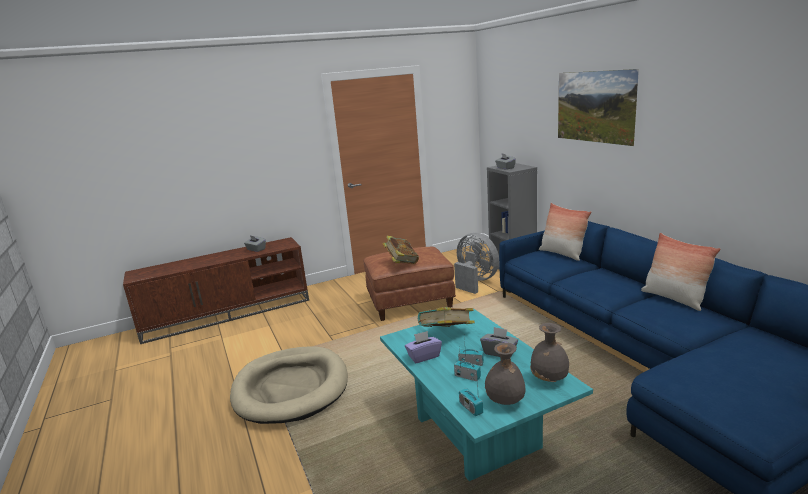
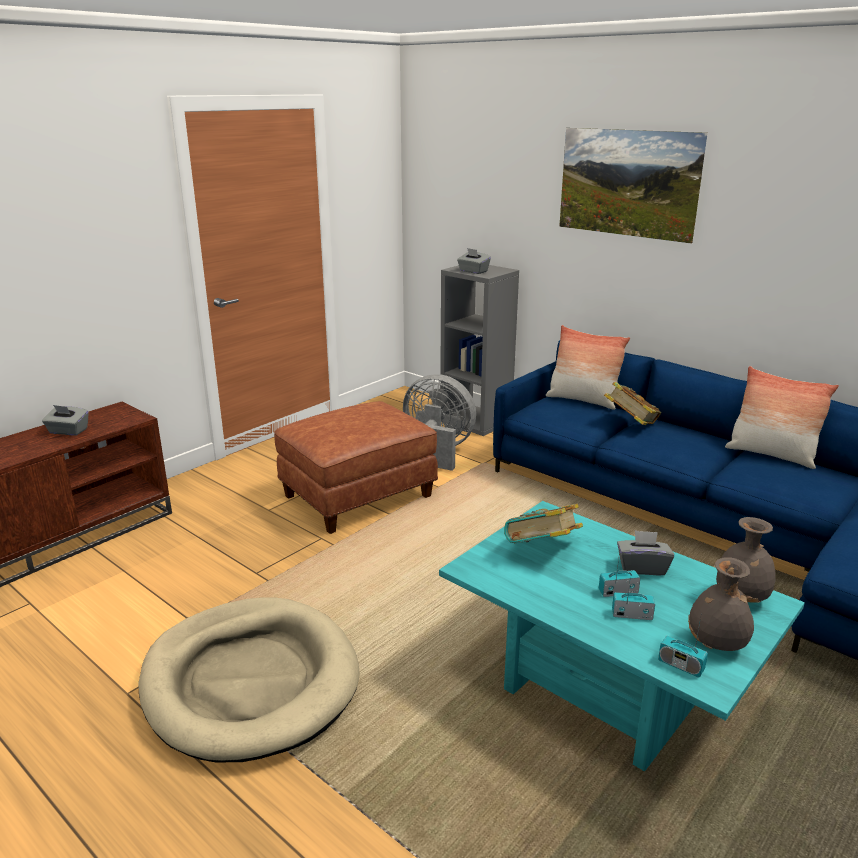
camera: 25 degrees left, 5 degrees up
book [383,236,419,264] -> book moved to [604,382,661,425]
purple tissue box [405,331,442,363] -> none

